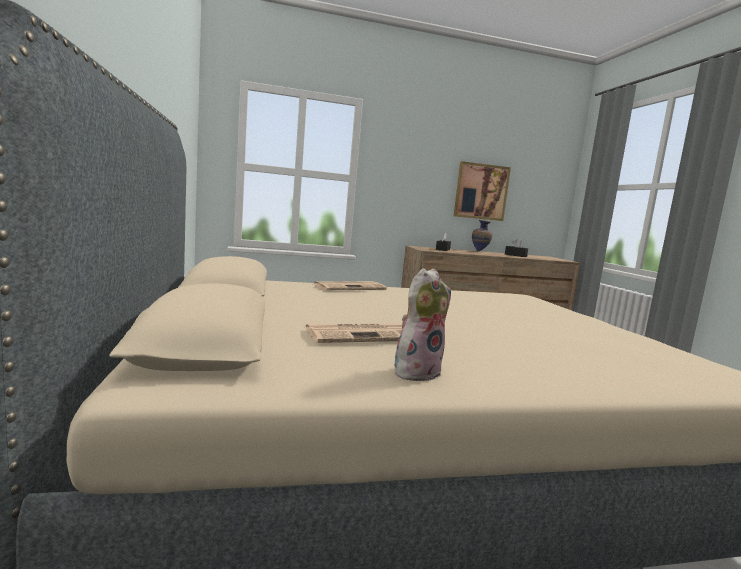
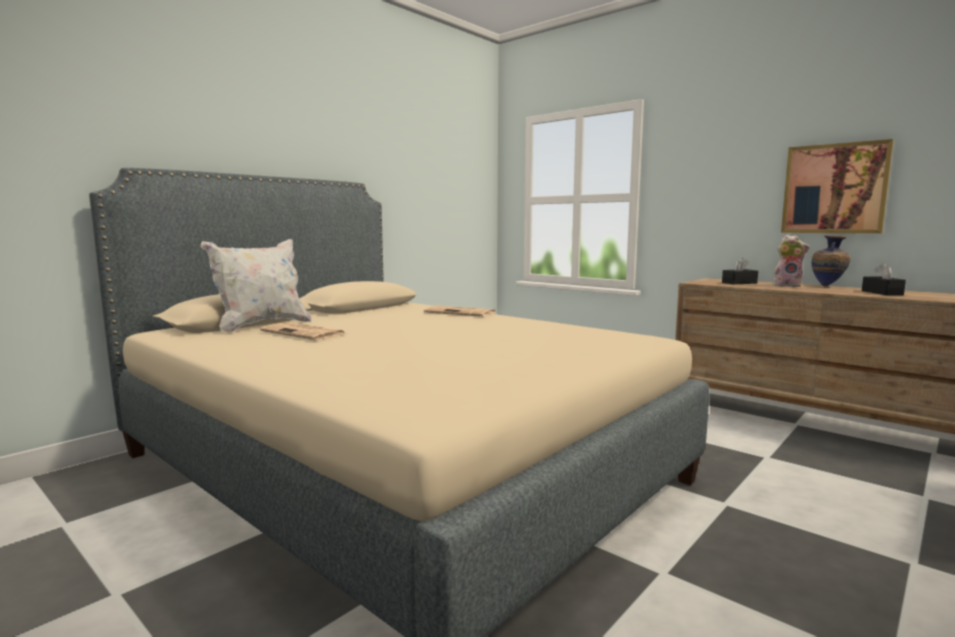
camera: 55 degrees right, 0 degrees up
plush toy [394,268,451,381] -> plush toy moved to [773,235,810,287]
none -> white pillow [201,239,312,333]

